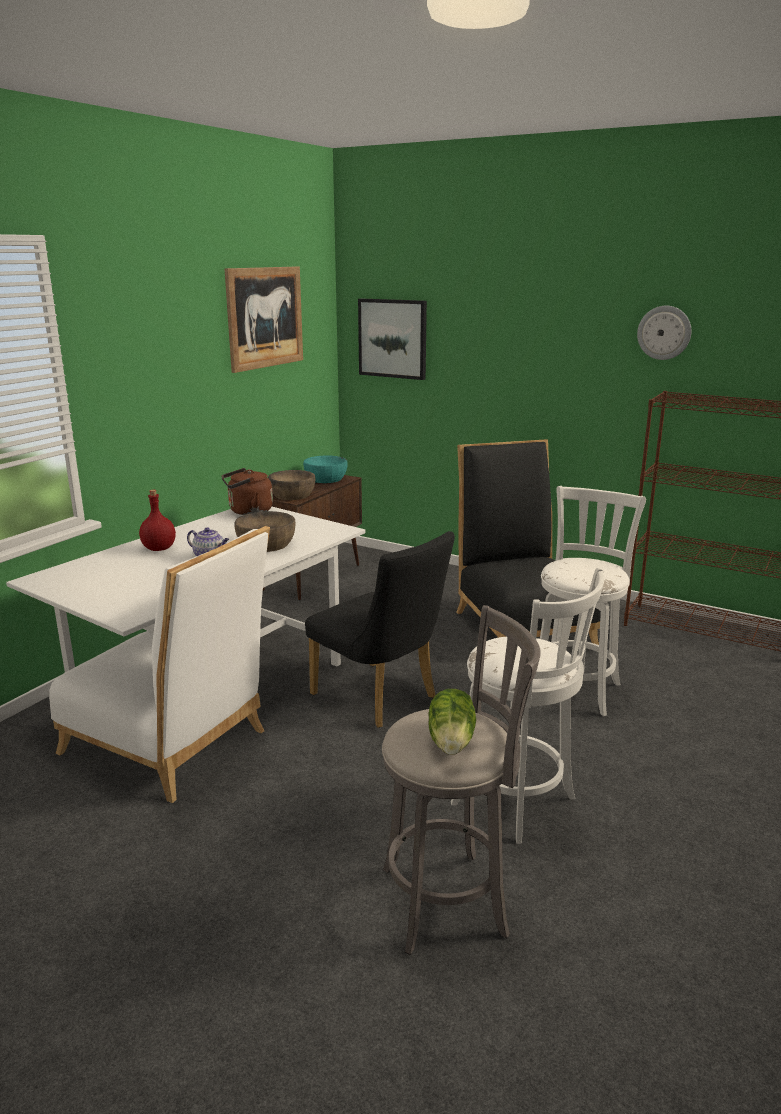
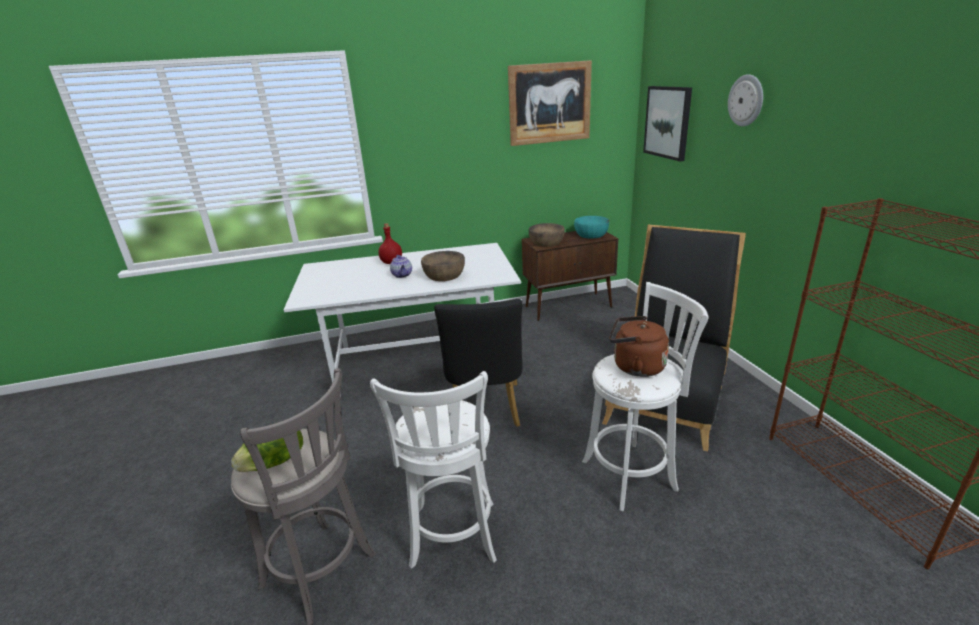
camera: 45 degrees right, 5 degrees up
white chair [49,526,270,803] -> none
brown kettle [221,468,273,515] -> brown kettle moved to [609,316,669,377]
wall clock [637,306,692,360] -> wall clock moved to [728,74,763,126]

